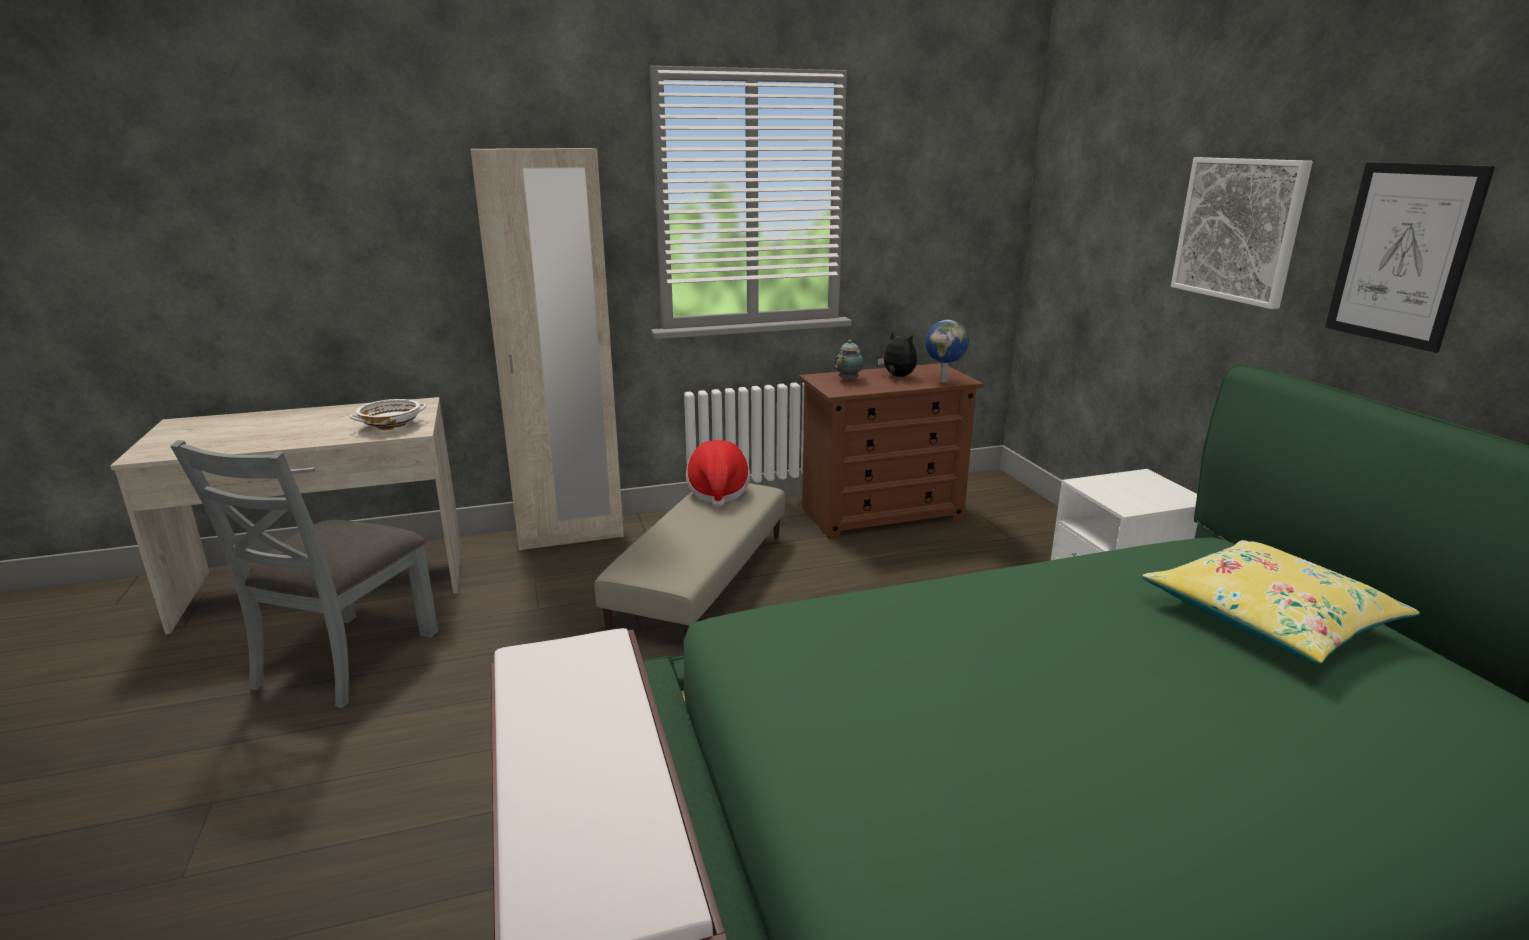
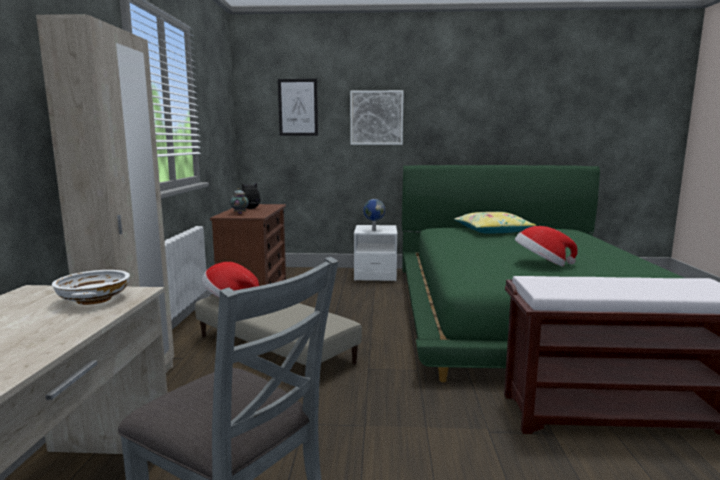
camera: 70 degrees left, 10 degrees down
globe [925,320,969,383] -> globe moved to [363,199,385,231]
picture [1325,162,1495,353] -> picture moved to [278,79,318,136]
none -> hat [515,226,578,266]

